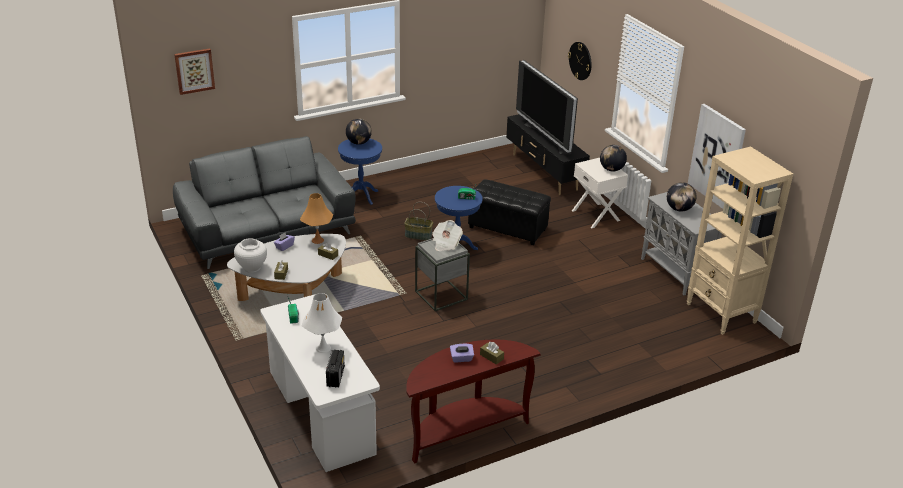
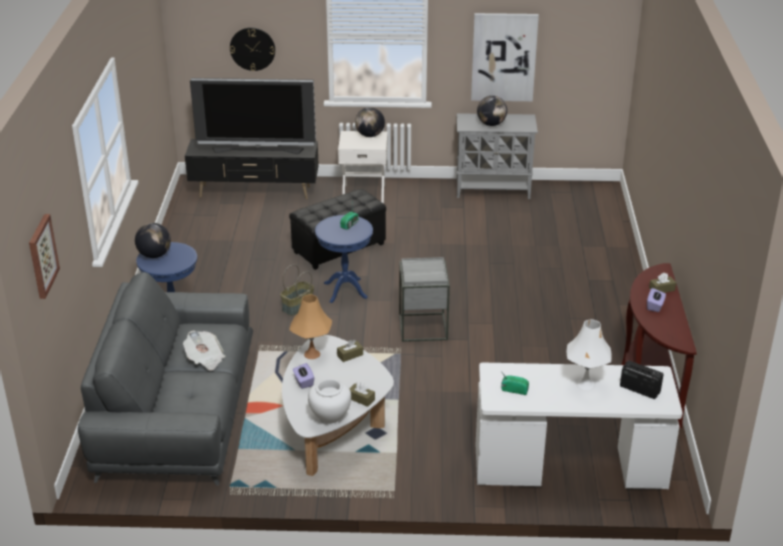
camera: 60 degrees left, 0 degrees up
newspaper [432,220,463,251] -> newspaper moved to [183,330,225,370]
beige bookcase [687,146,793,335] -> none

